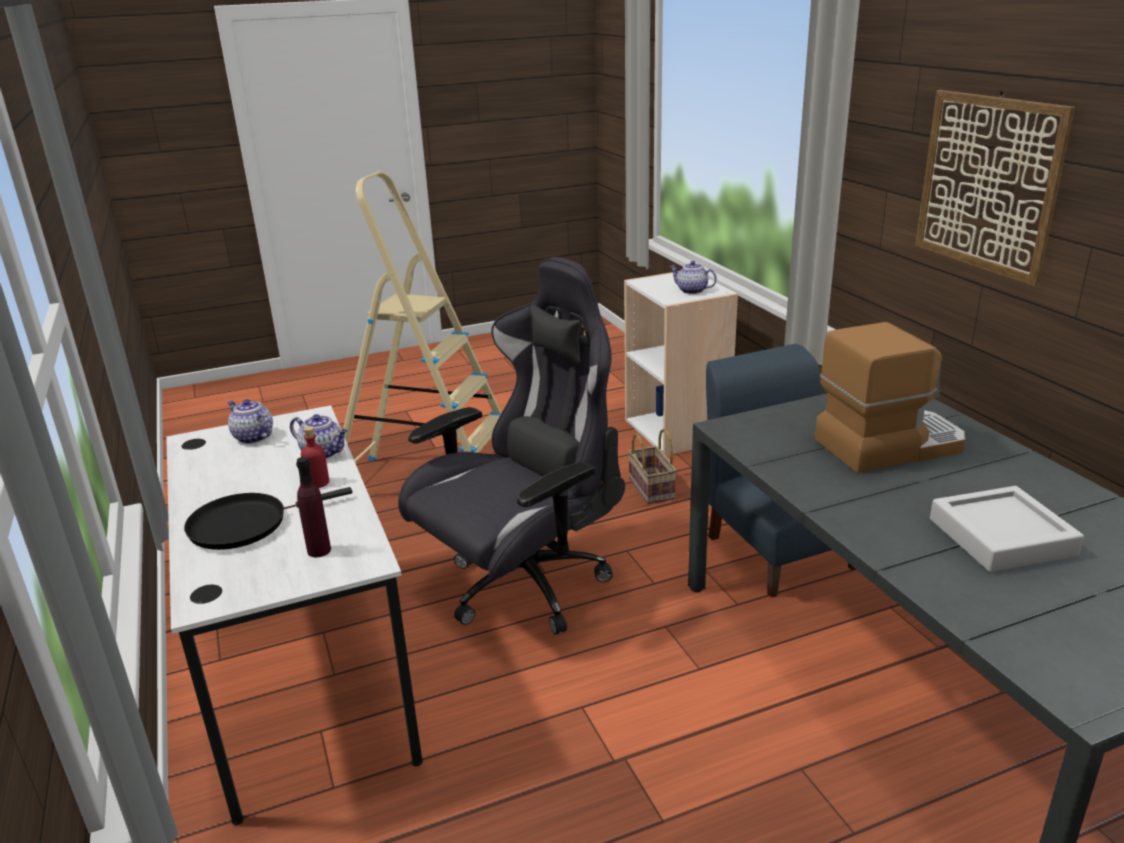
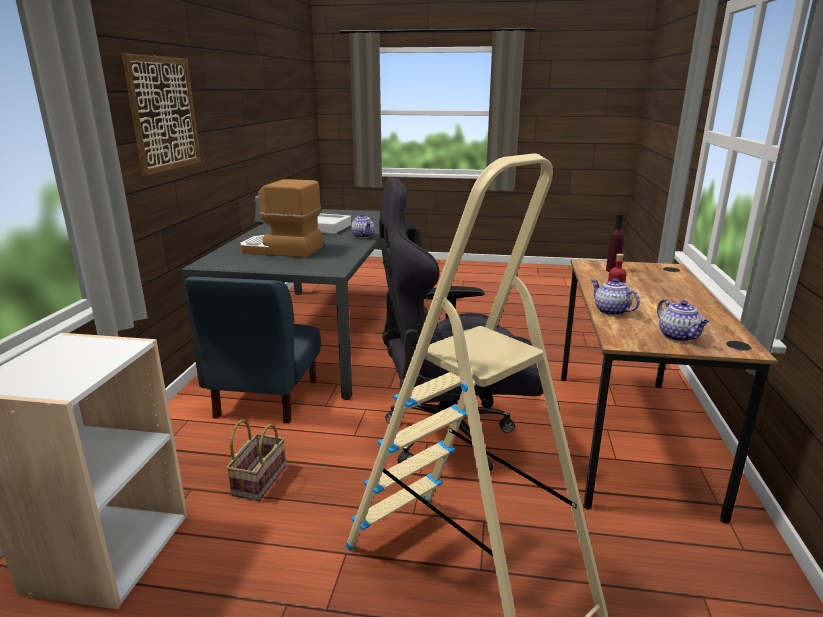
camera: 150 degrees left, 5 degrees down
white desk [166,405,423,825] -> brown desk [561,259,778,524]
black frying pan [184,487,353,550] -> none
teapot [669,261,717,294] -> teapot moved to [351,214,374,238]

